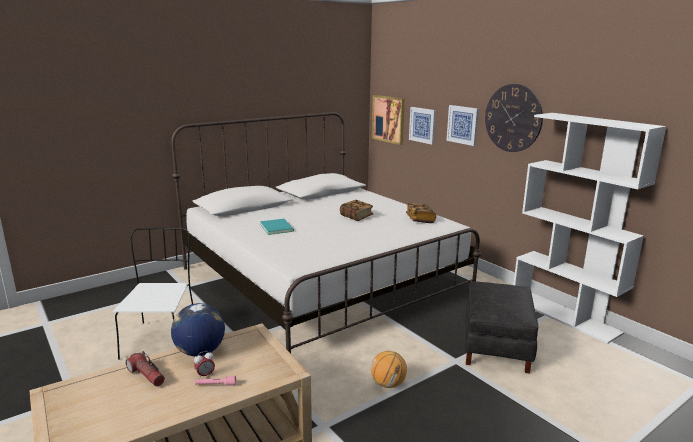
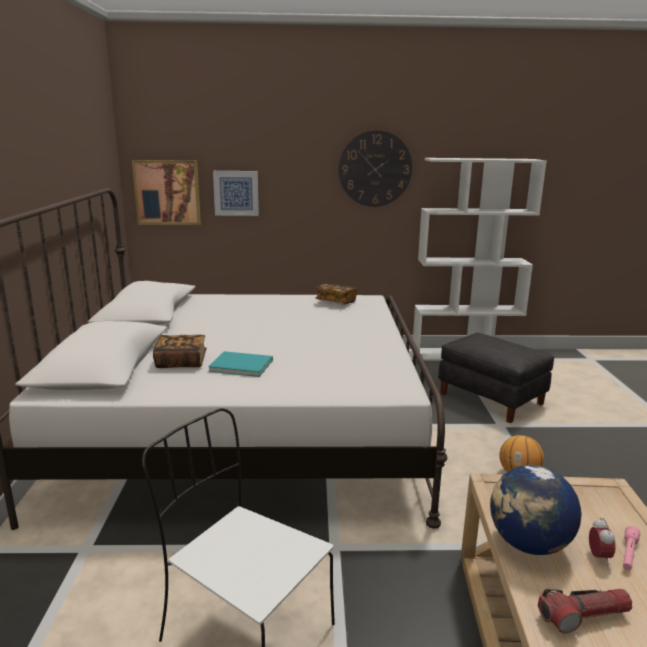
camera: 55 degrees left, 0 degrees up
book [340,200,374,221] -> book moved to [153,335,206,368]
picture [446,105,479,146] -> none

